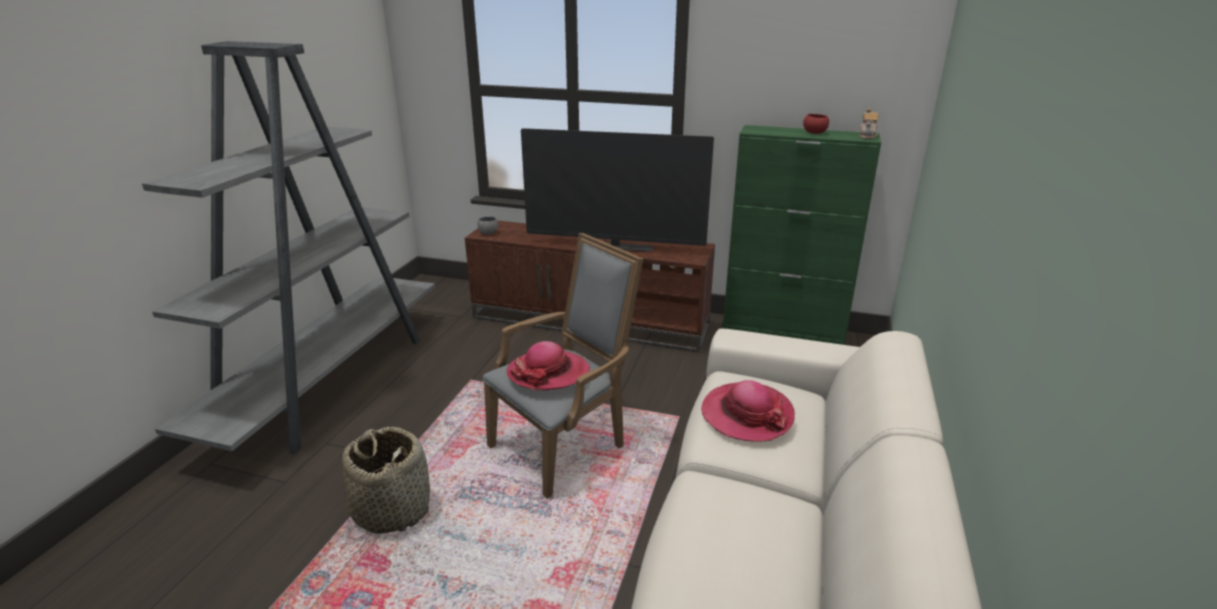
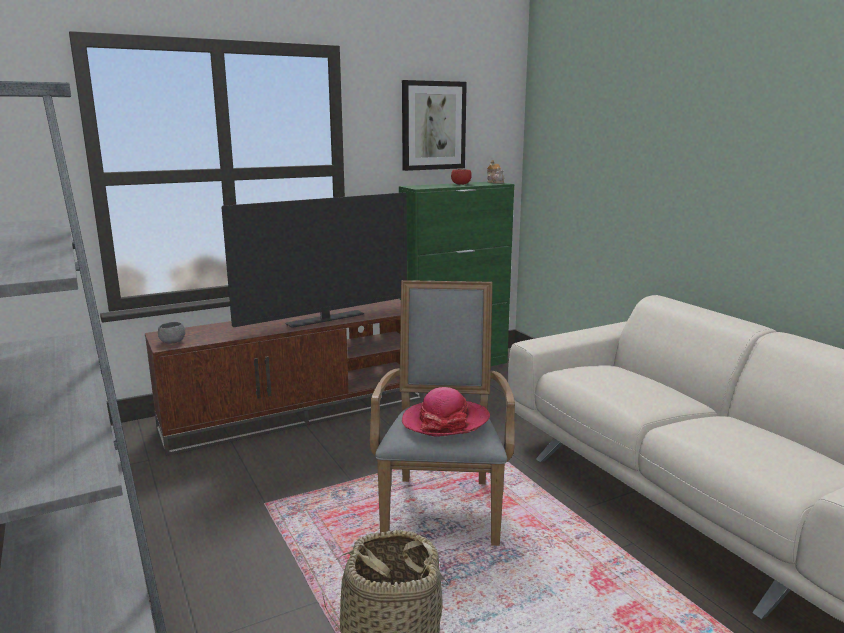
camera: 45 degrees left, 10 degrees down
hat [701,380,795,442] -> none
none -> picture [402,80,467,171]

